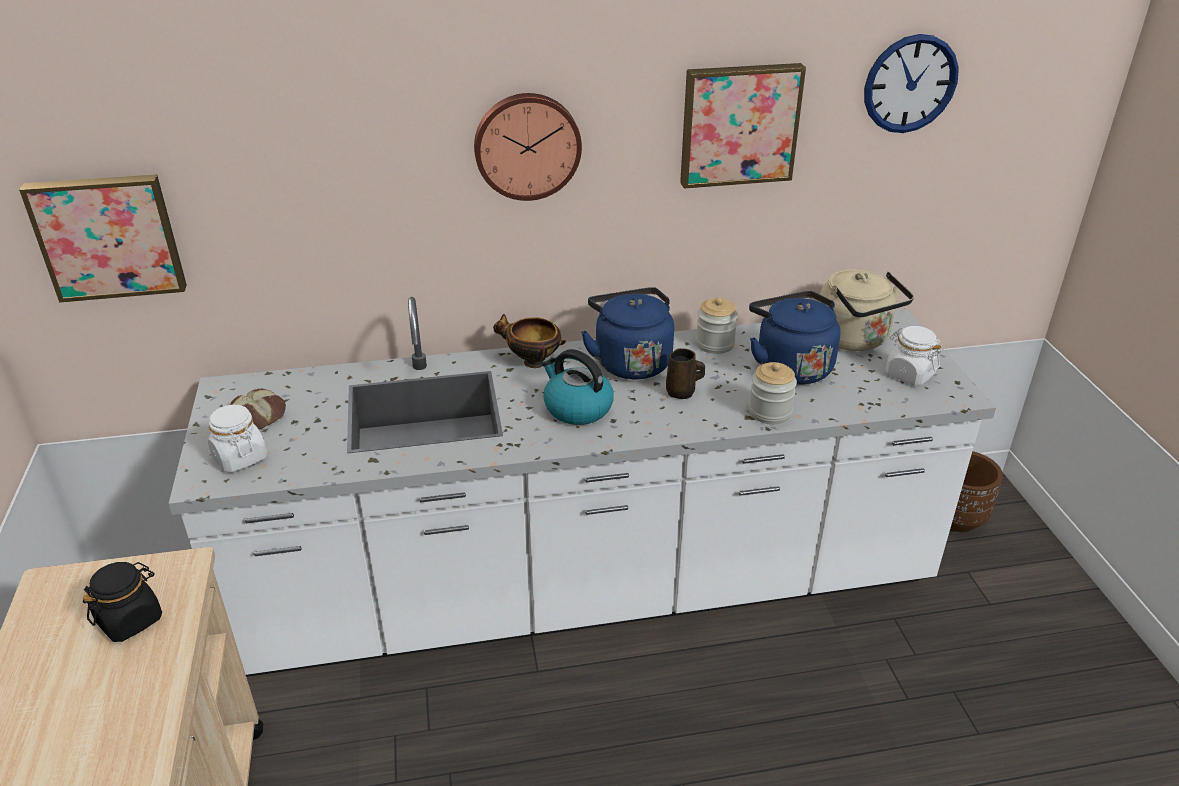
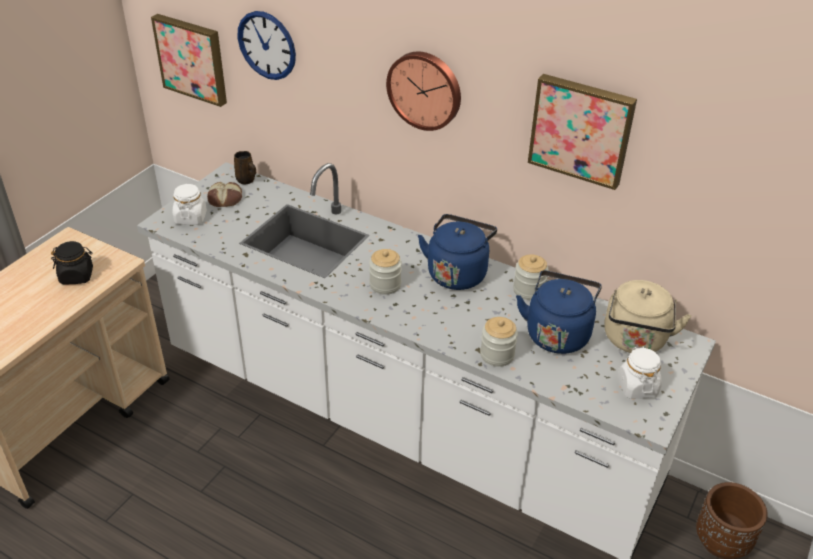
camera: 40 degrees right, 5 degrees up
bowl [493,314,566,368] -> none
kettle [542,349,614,425] -> jar [369,249,402,295]
brown mug [666,348,705,399] -> brown mug moved to [234,151,256,184]
wall clock [864,34,959,133] -> wall clock moved to [238,11,296,80]

